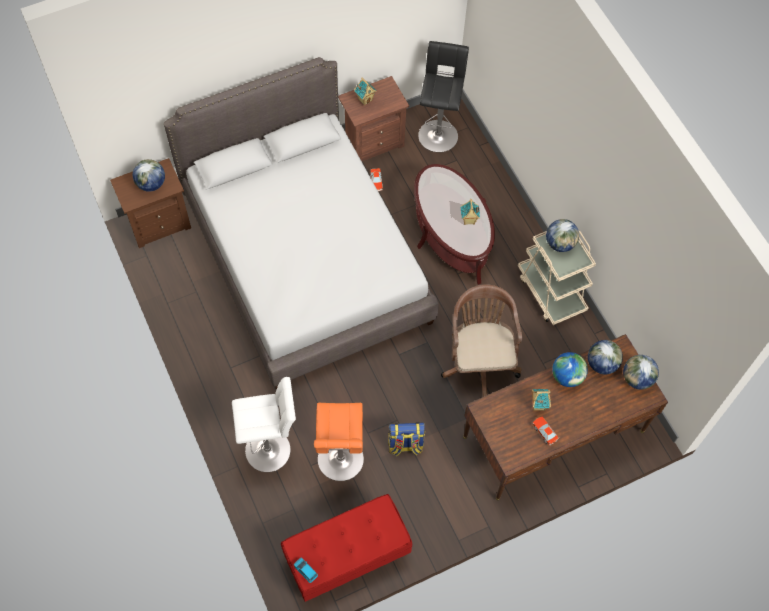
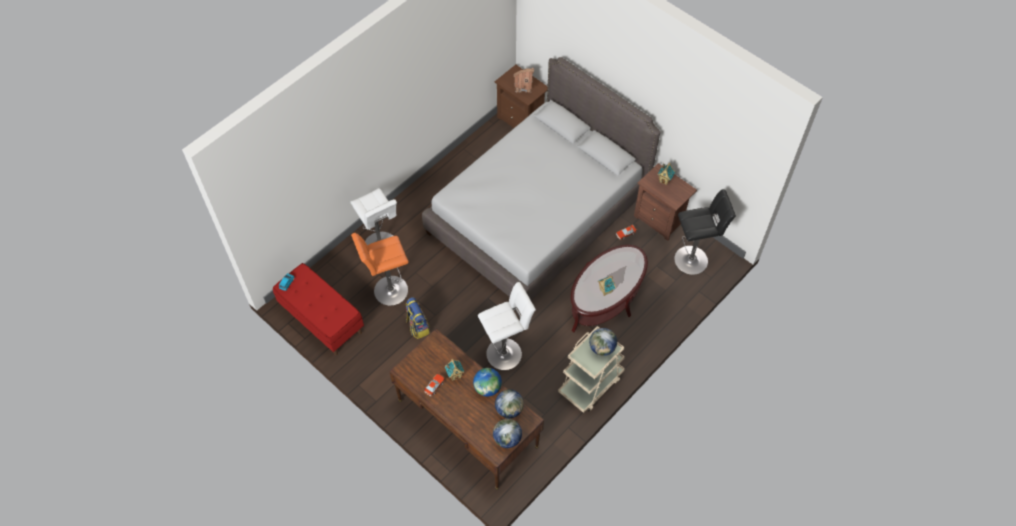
camera: 70 degrees right, 5 degrees down
globe [133,159,165,192] -> toy house [514,68,534,93]
brown office chair [441,285,522,397] -> white stool [478,282,536,370]

